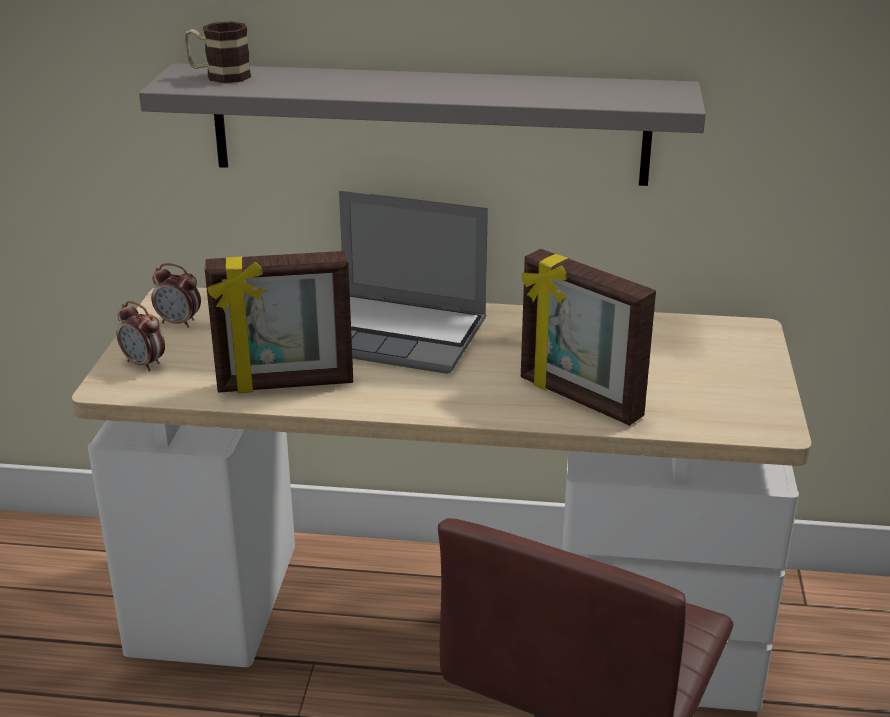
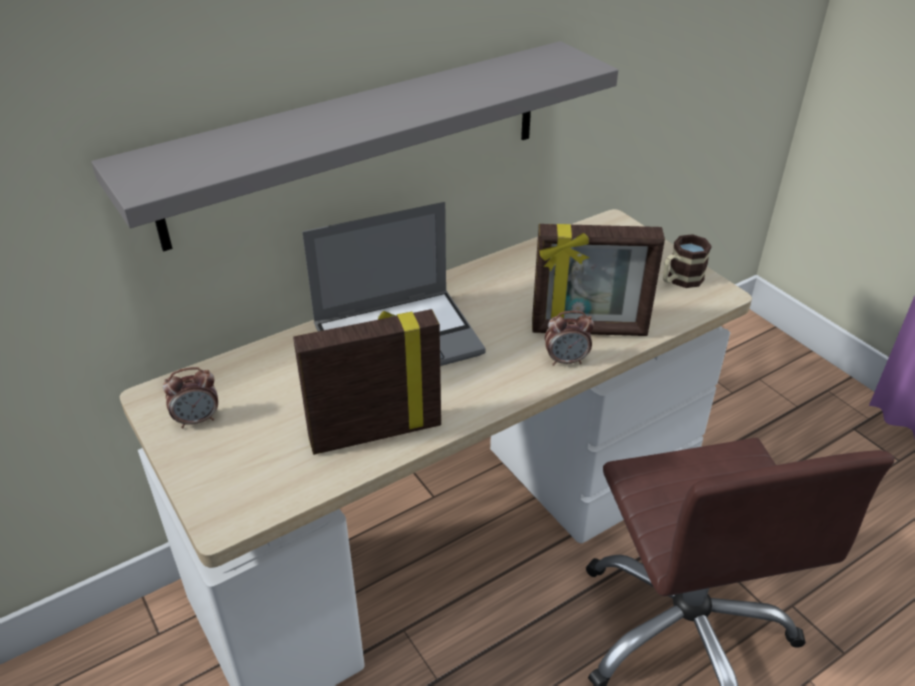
camera: 40 degrees left, 10 degrees up
alarm clock [117,301,165,371] -> alarm clock moved to [545,311,594,366]
mug [184,21,251,83] -> mug moved to [663,234,712,288]
picture frame [205,251,353,393] -> picture frame turned 150 degrees counterclockwise [293,309,441,455]

